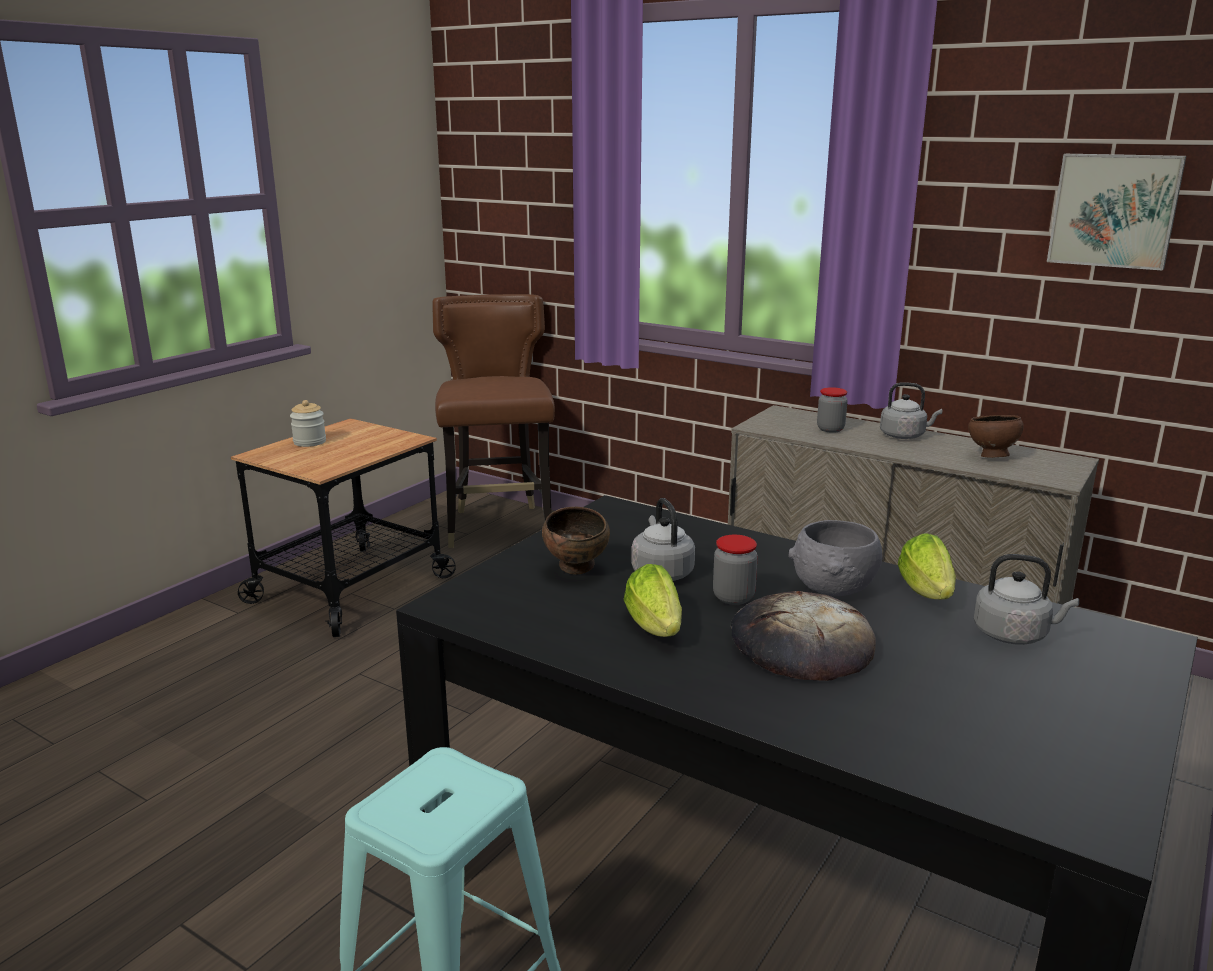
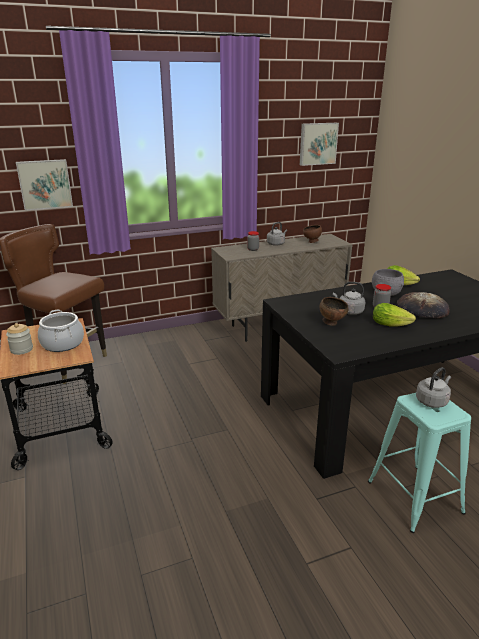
camera: 55 degrees left, 5 degrees up
grey kettle [974,554,1079,645] -> grey kettle moved to [416,367,451,408]
none -> picture [16,159,73,211]
none -> cooking pot [38,310,84,352]

